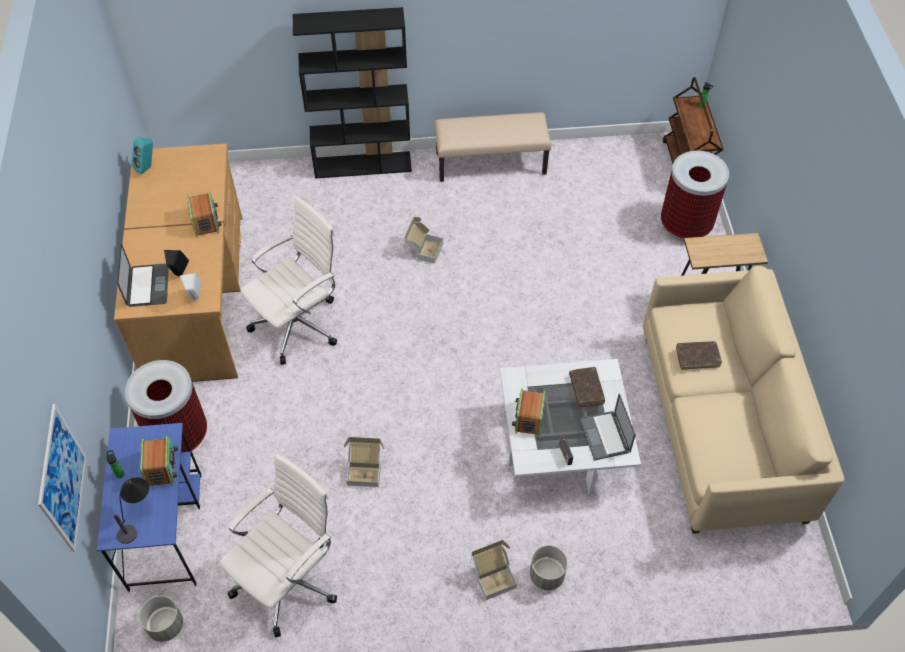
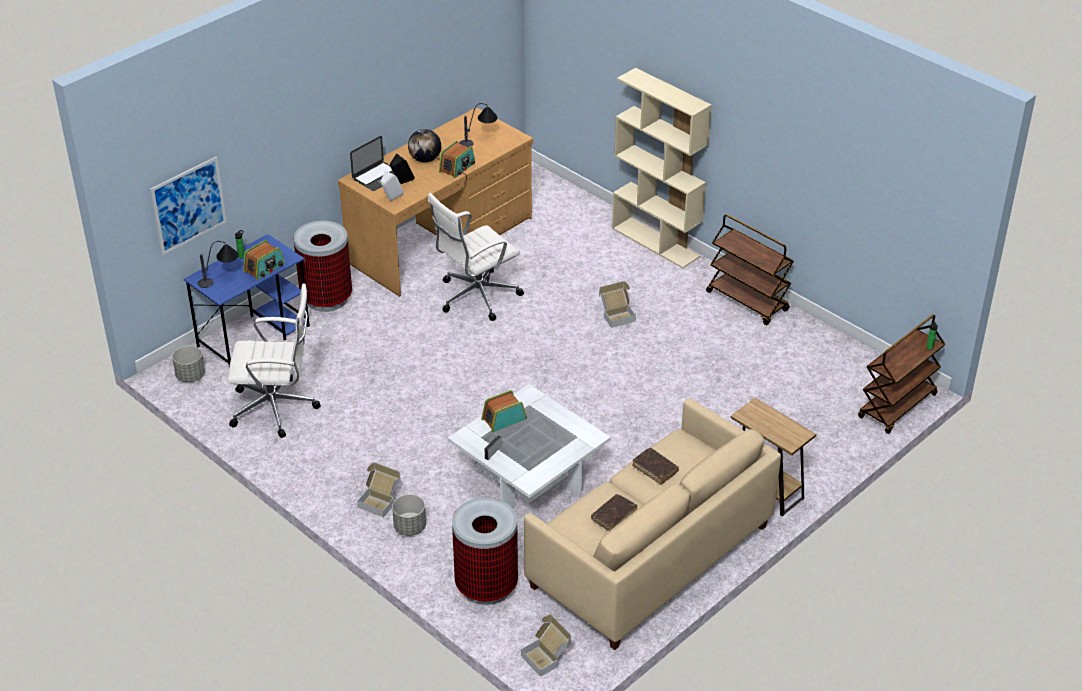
camera: 50 degrees right, 15 degrees down
turquoise speaker [132,138,153,175] -> none
white office chair [241,197,337,365] -> white office chair turned 135 degrees clockwise [428,193,524,321]
black bookcase [293,7,412,179] -> beige bookcase [612,68,712,268]
cardboard box [344,437,384,487] -> cardboard box moved to [521,615,571,677]
beige bench [434,112,551,182] -> brown cart [706,214,794,325]
brown book [569,367,605,407] -> brown book moved to [591,494,637,531]
laptop [580,393,636,461] -> none
trash can [661,150,729,241] -> trash can moved to [452,497,518,605]
none -> globe [408,129,441,163]
none -> table lamp [459,103,498,147]

